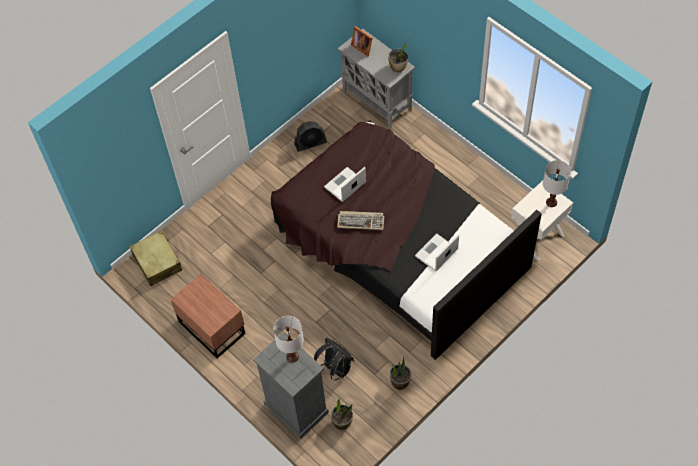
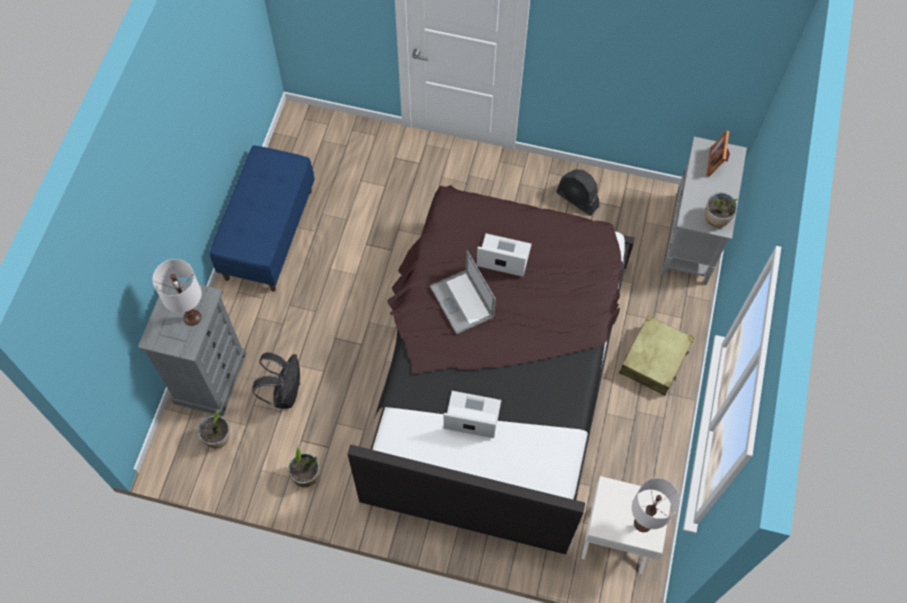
camera: 55 degrees right, 5 degrees up
beige suitcase [129,231,182,286] -> beige suitcase moved to [619,315,694,396]
brown nightstand [171,274,245,358] -> blue bench [210,145,315,292]
keyboard [337,211,384,230] -> laptop [430,250,496,334]

